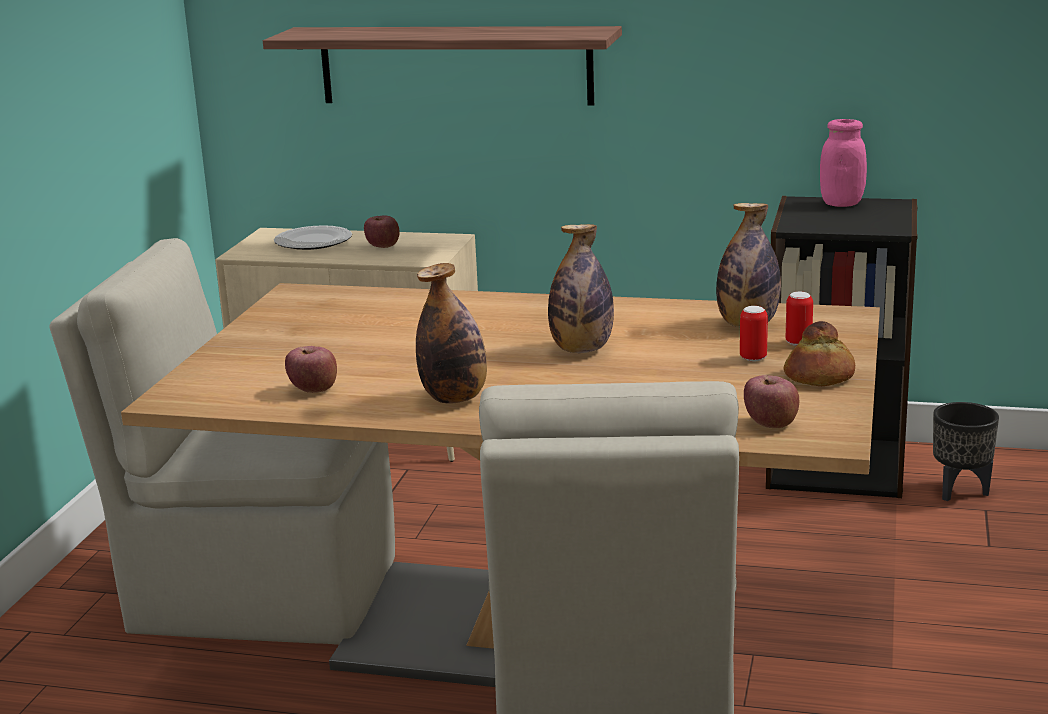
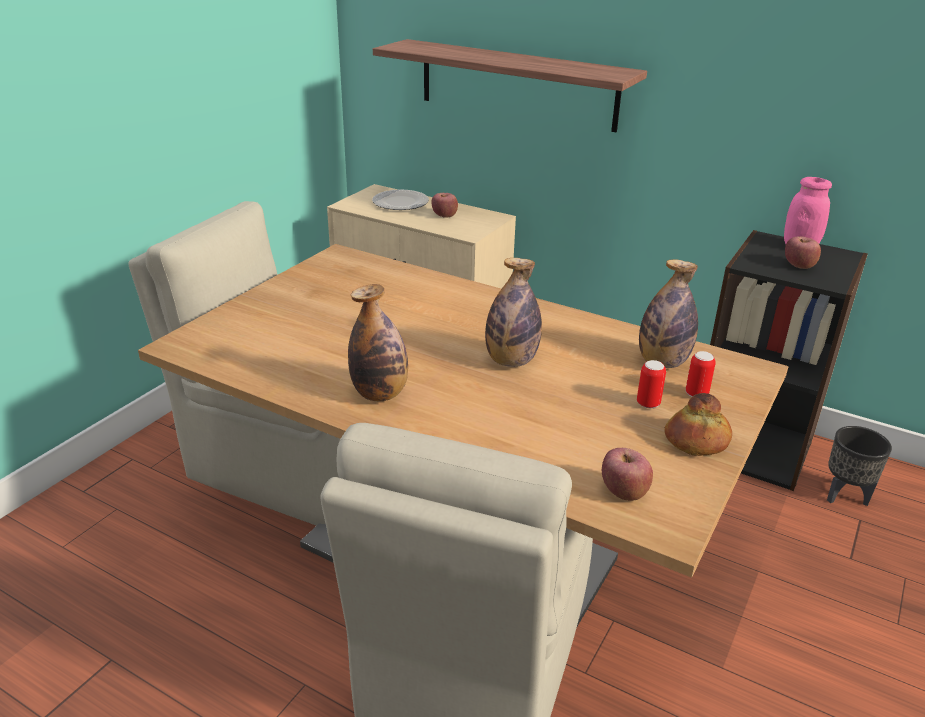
camera: 15 degrees right, 10 degrees up
apple [285,346,337,393] -> apple moved to [785,236,821,269]

